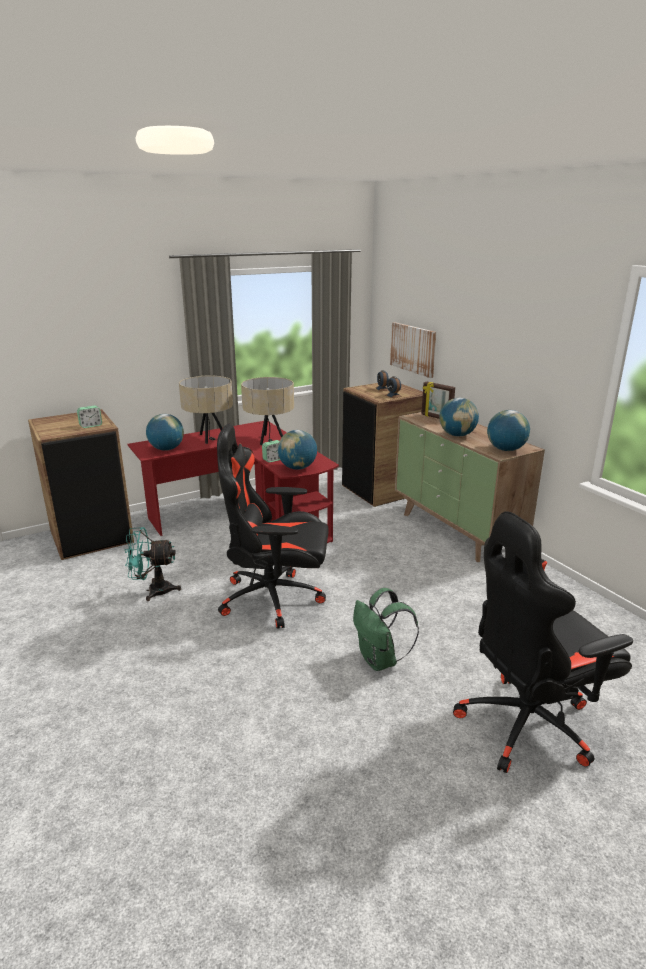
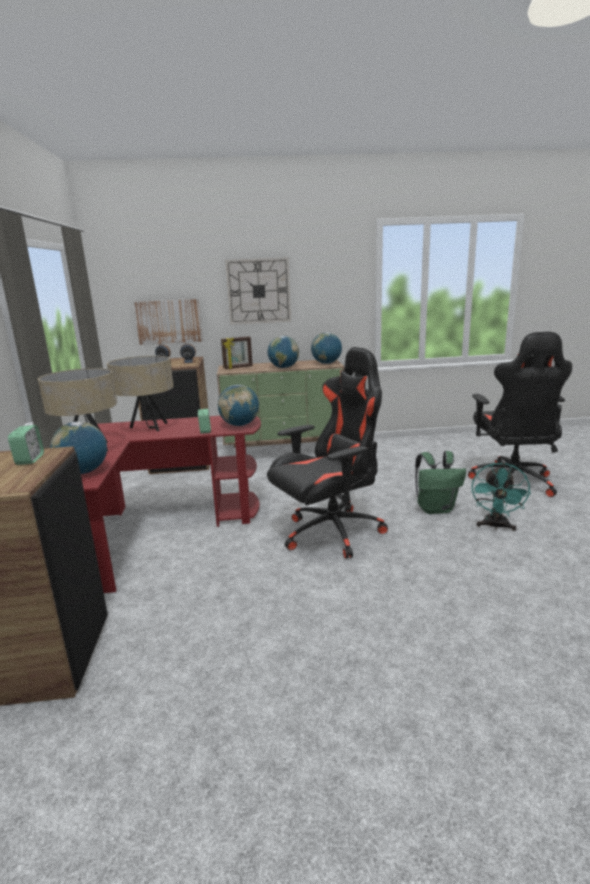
camera: 65 degrees left, 5 degrees down
turquoise fan [125,527,181,601] -> turquoise fan moved to [472,463,531,531]
black office chair [217,423,329,629] -> black office chair turned 150 degrees counterclockwise [267,347,388,559]
none -> wall clock [225,257,291,325]

